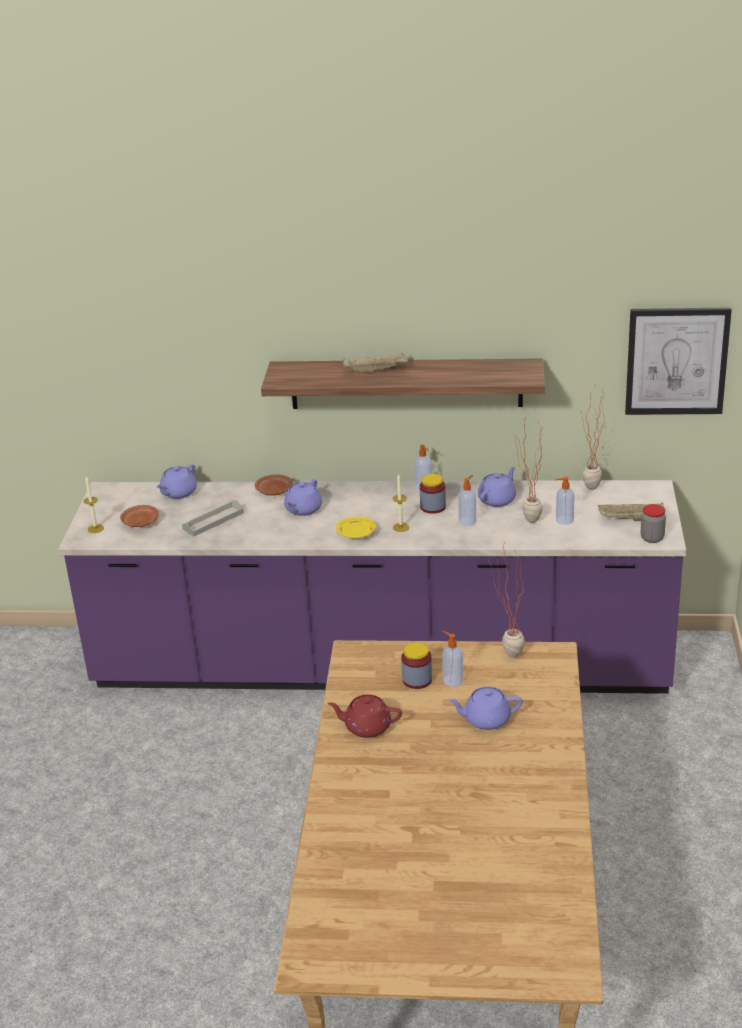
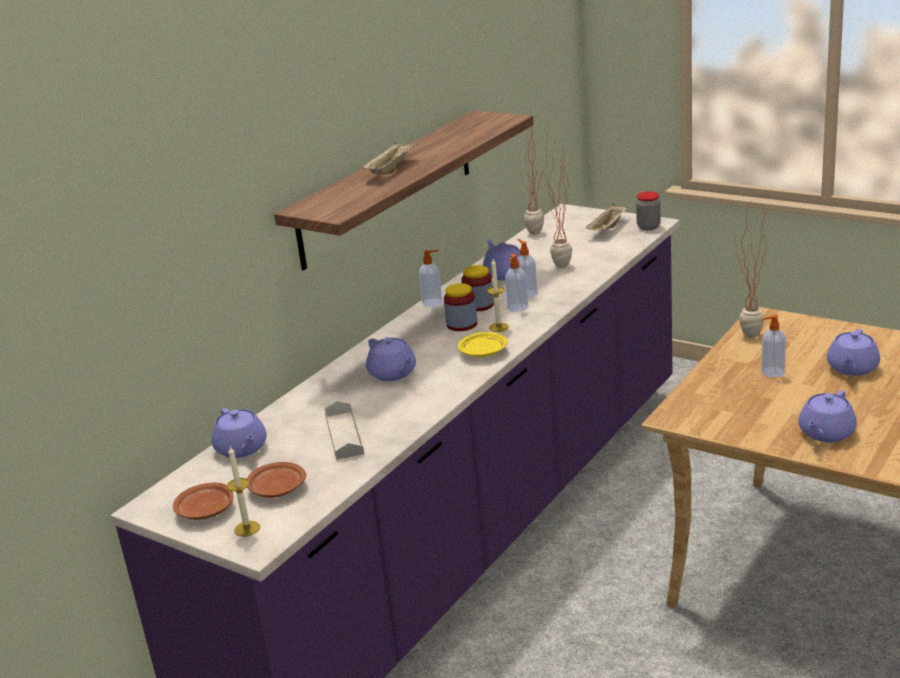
camera: 60 degrees left, 5 degrees down
brown plate [255,475,293,496] -> brown plate moved to [173,483,233,520]
red teapot [327,694,402,738] -> purple teapot [799,390,857,442]
jar [401,642,432,689] -> jar moved to [444,283,477,331]
soap dispenser [555,477,575,525] -> soap dispenser moved to [505,254,528,312]
picture [625,307,732,415] -> none

